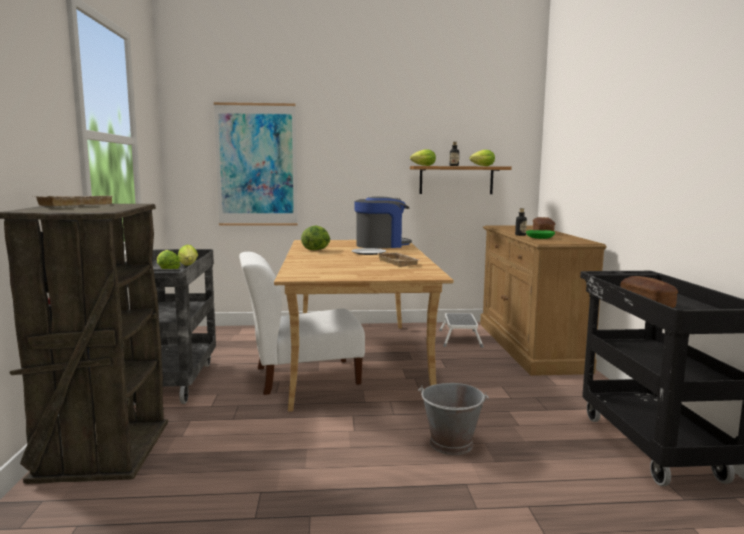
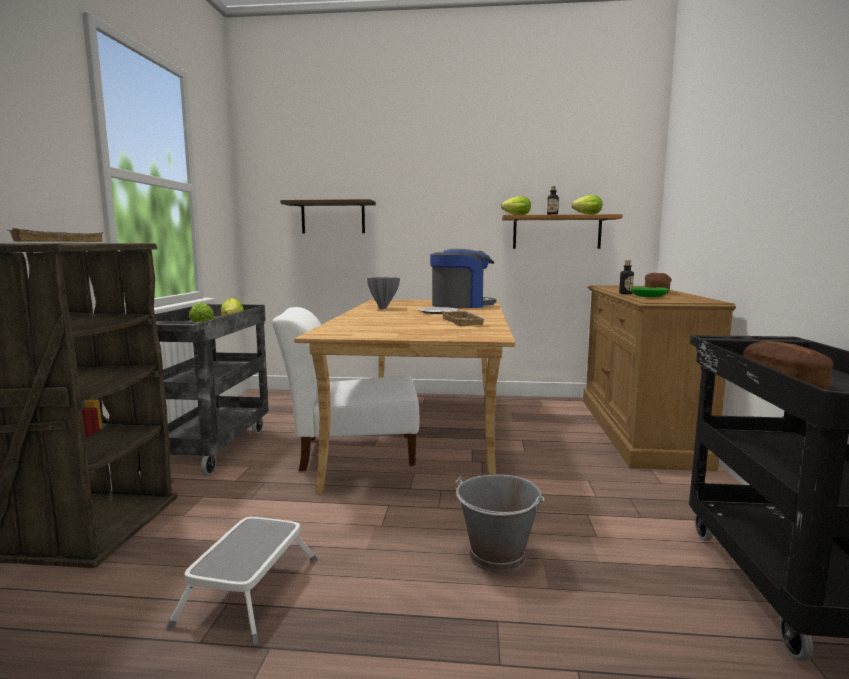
camera: 10 degrees right, 0 degrees up
picture [214,102,298,226] -> shelf [280,199,376,233]
lettuce [301,225,330,250] -> grey vase [367,277,400,309]
grey step ladder [439,313,484,348] -> grey step ladder moved to [166,517,318,646]

